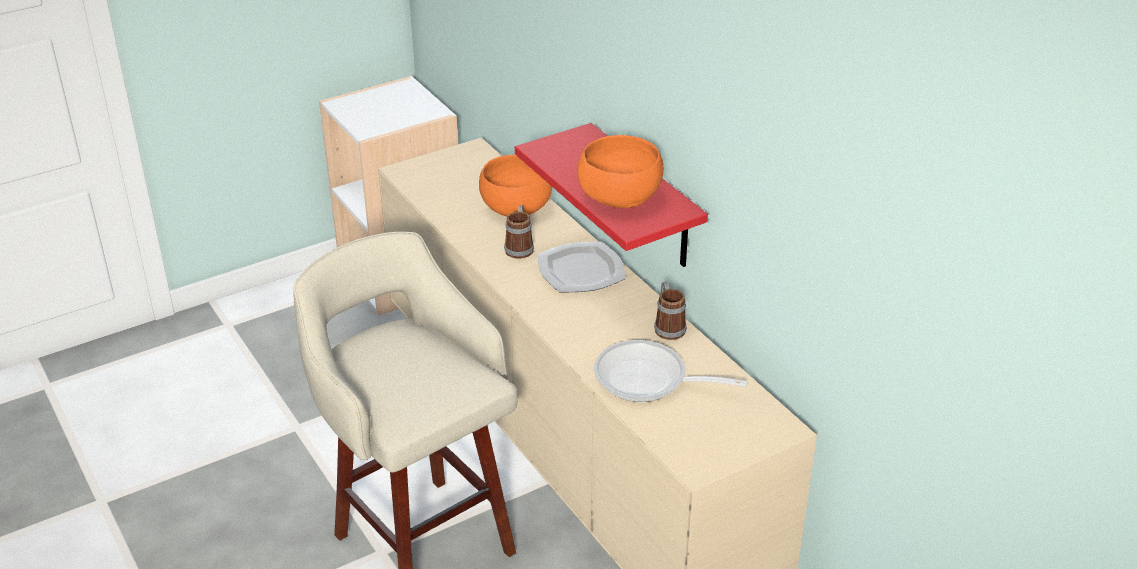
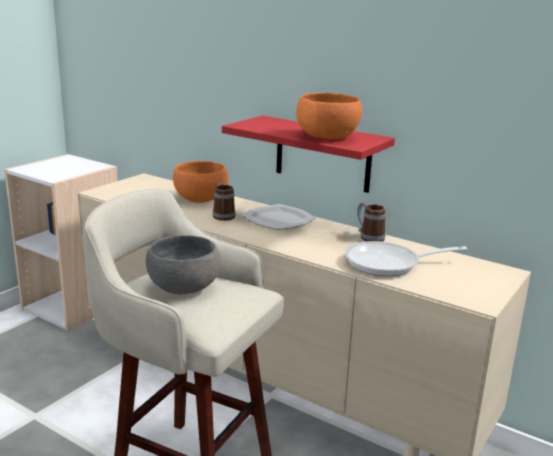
camera: 25 degrees left, 15 degrees down
none -> grey bowl [146,235,221,294]

